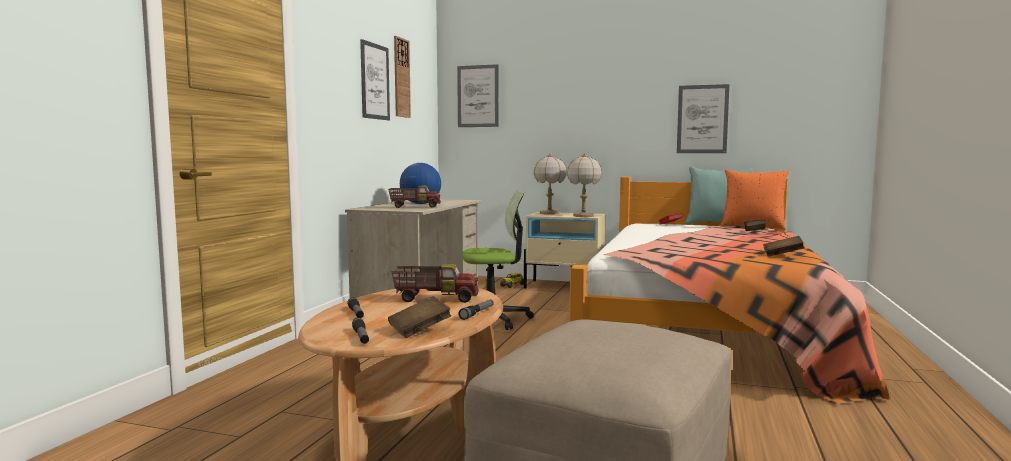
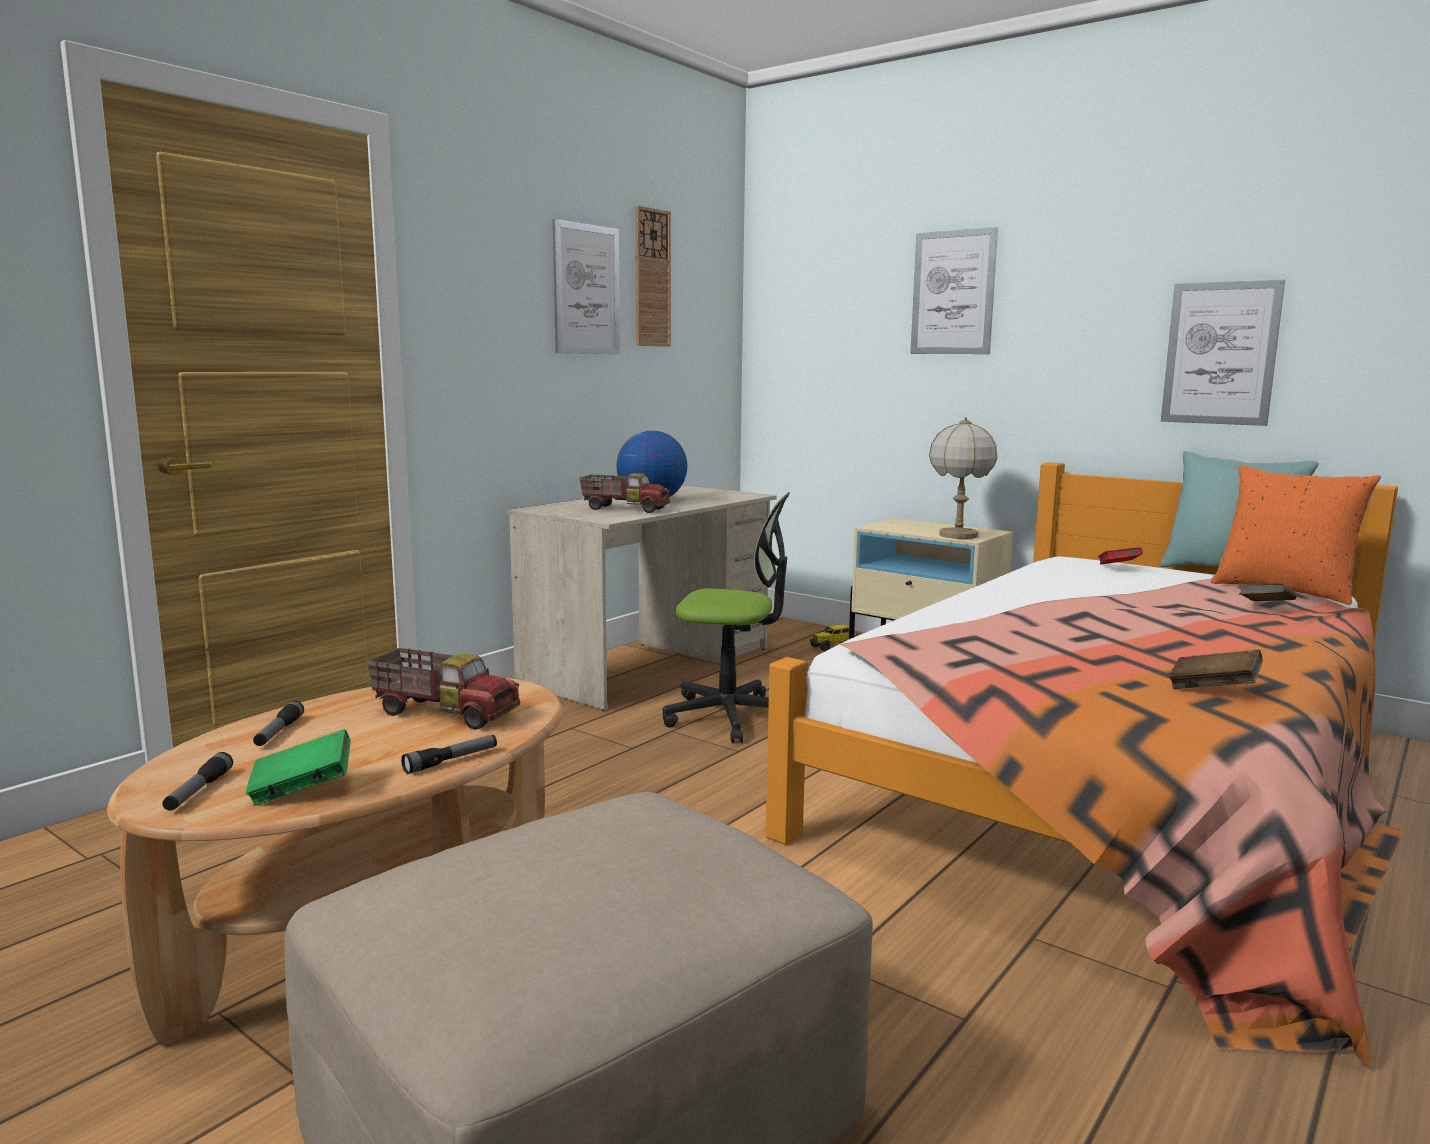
camera: 20 degrees right, 5 degrees up
brown book [388,296,451,338] -> green book [246,729,351,805]
picture [457,64,499,127] -> picture moved to [910,227,998,354]
table lamp [533,153,567,215] -> none

